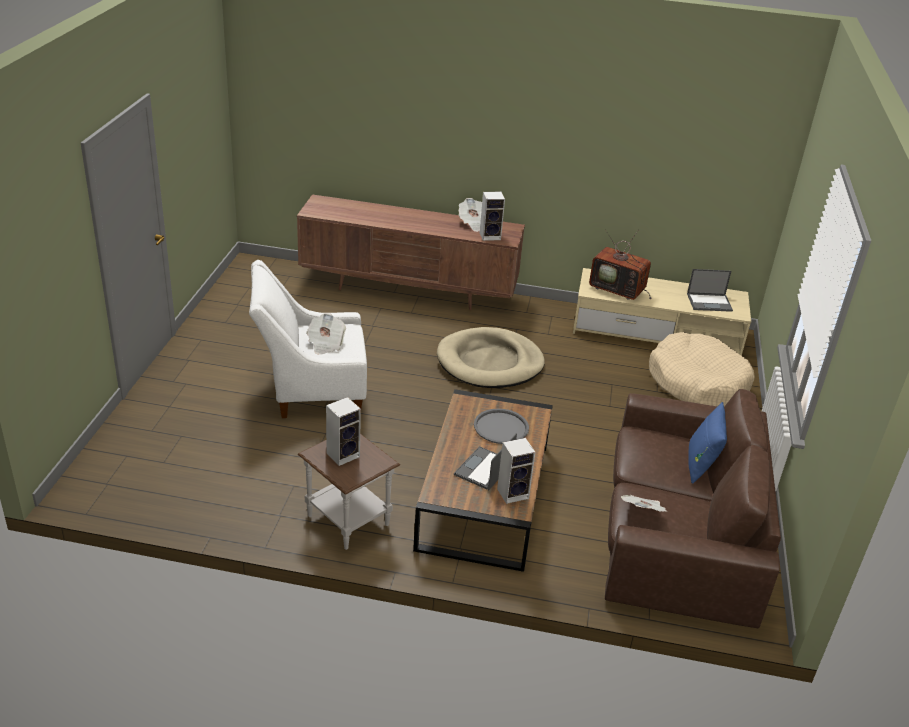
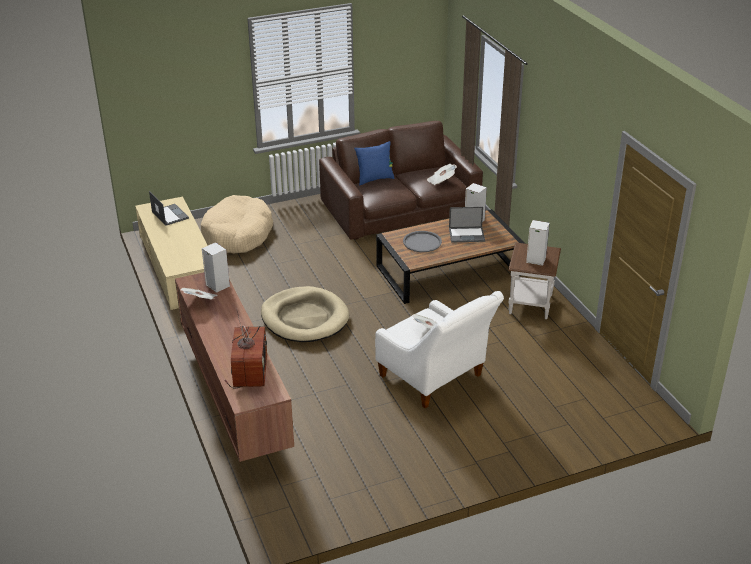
camera: 120 degrees left, 0 degrees up
television [589,229,652,300] -> television moved to [225,308,267,388]

